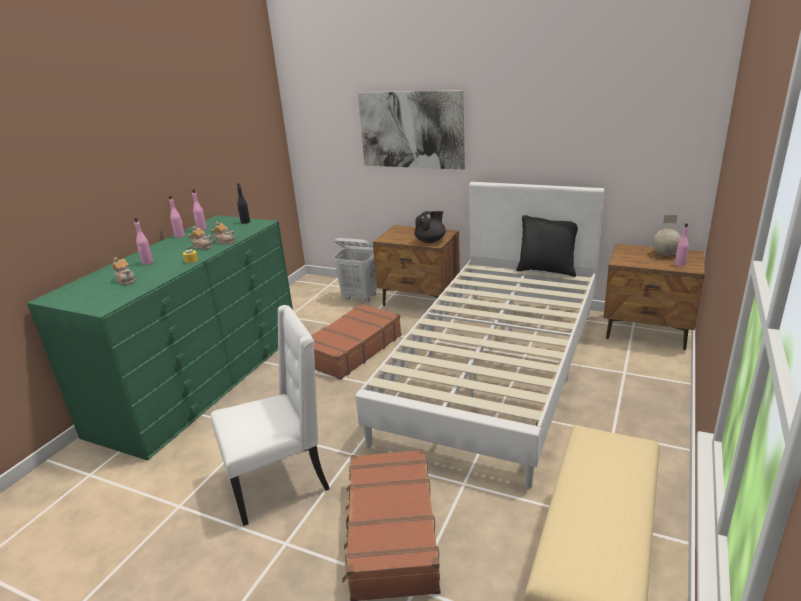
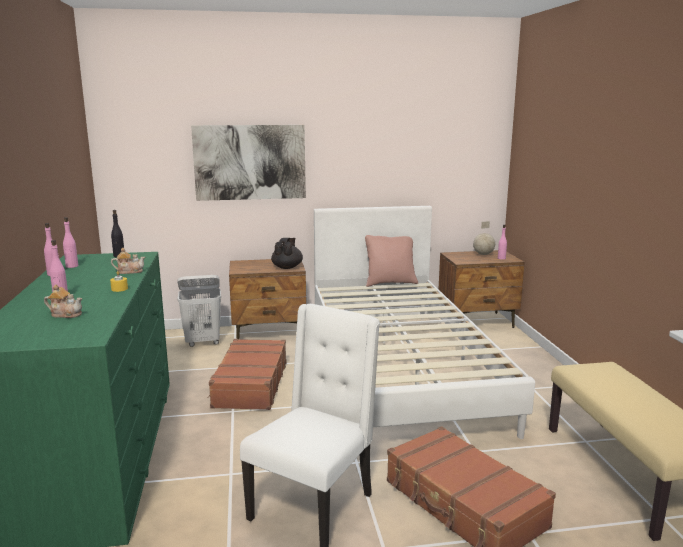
camera: 35 degrees left, 10 degrees down
teapot [188,226,213,249] -> none
black pillow [516,215,578,277] -> pink pillow [365,235,418,287]

